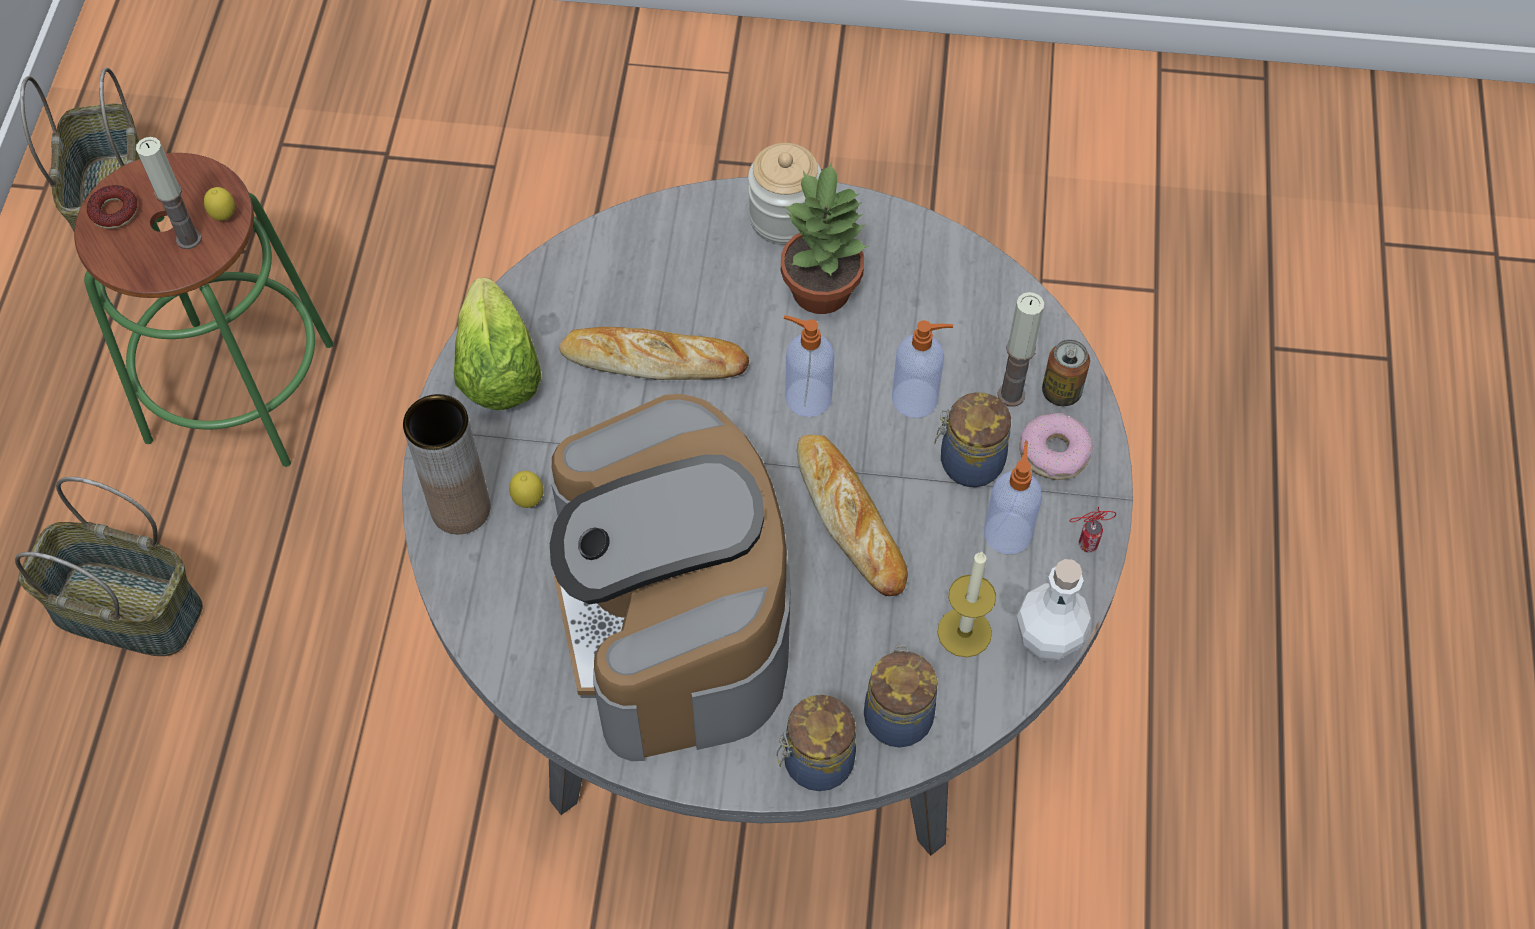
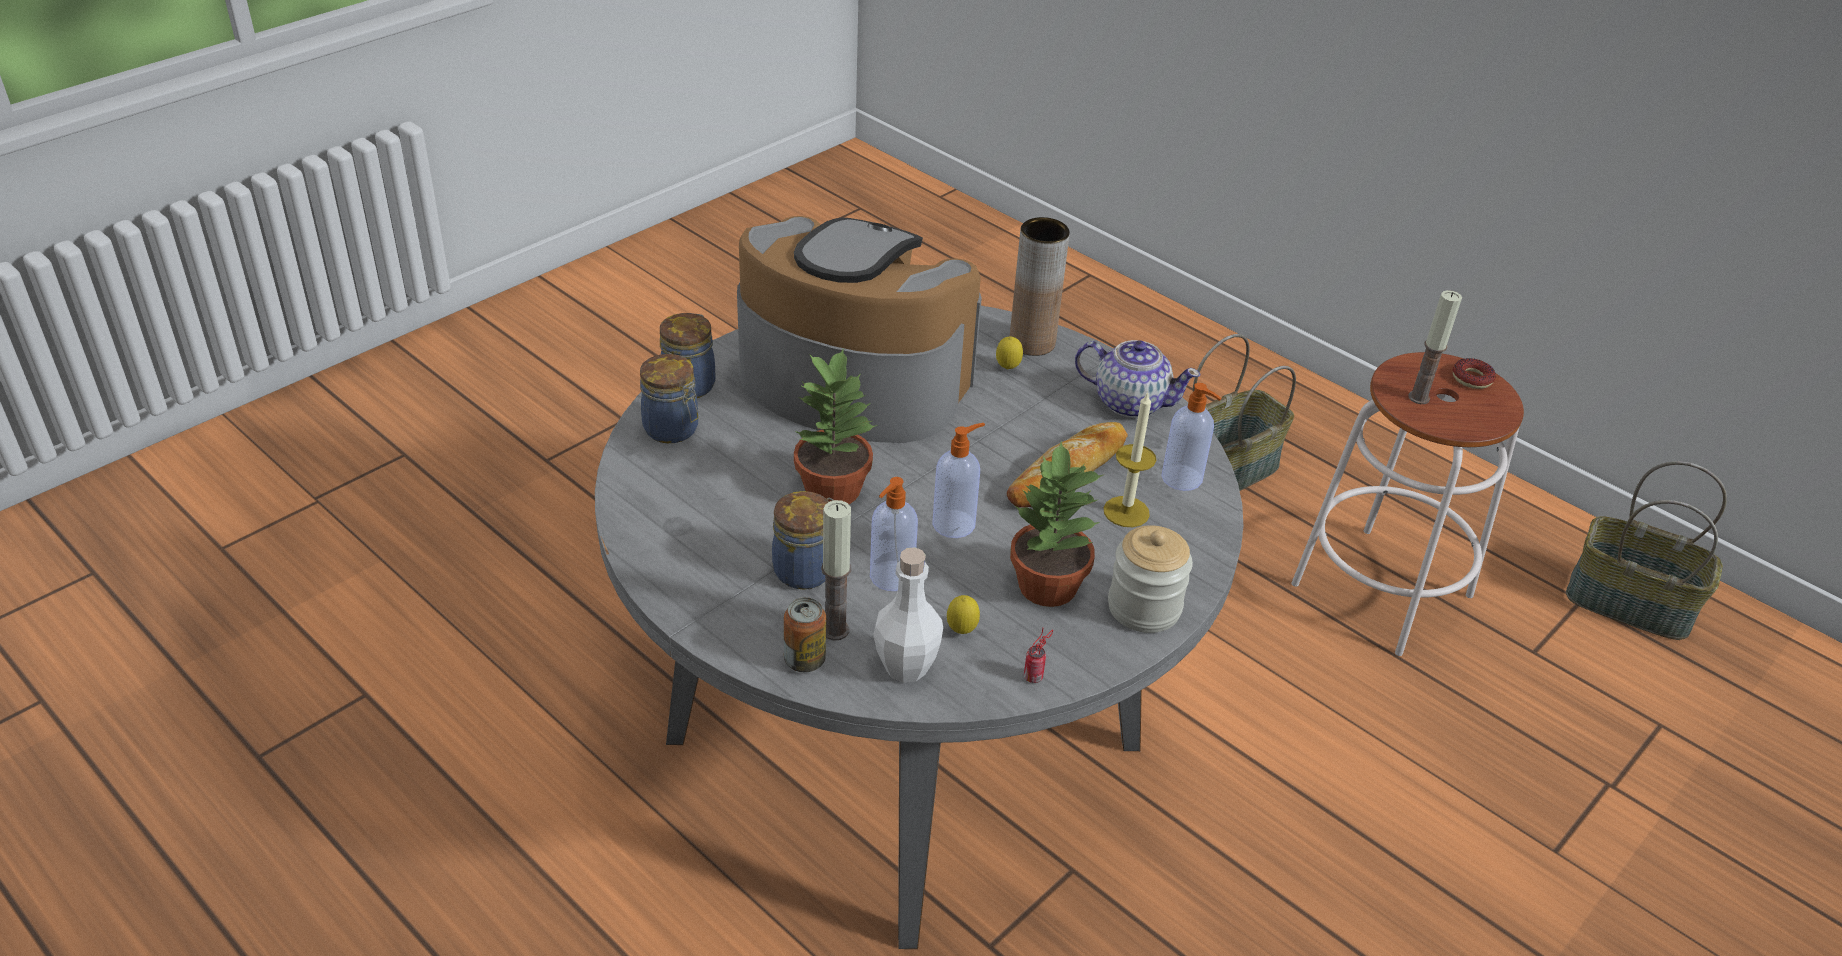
camera: 125 degrees right, 20 degrees down
green stool [74,153,334,467] -> white stool [1291,352,1524,656]
lemon [204,187,235,221] -> lemon moved to [947,595,980,634]
lettuce [454,277,541,410] -> teapot [1075,340,1200,418]
bread [797,435,908,596] -> potted plant [794,349,878,504]
candle [937,551,996,657] -> candle moved to [1104,392,1156,527]
soap dispenser [984,441,1042,554] -> soap dispenser moved to [1161,383,1222,491]
white bottle [1017,559,1091,662] -> white bottle moved to [873,547,943,683]
donut [1020,413,1093,480] -> none
can [1070,506,1116,552] -> can moved to [1024,627,1053,683]

